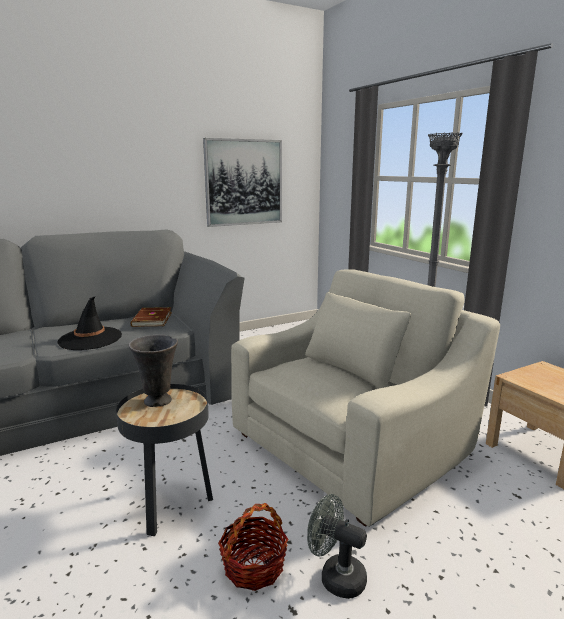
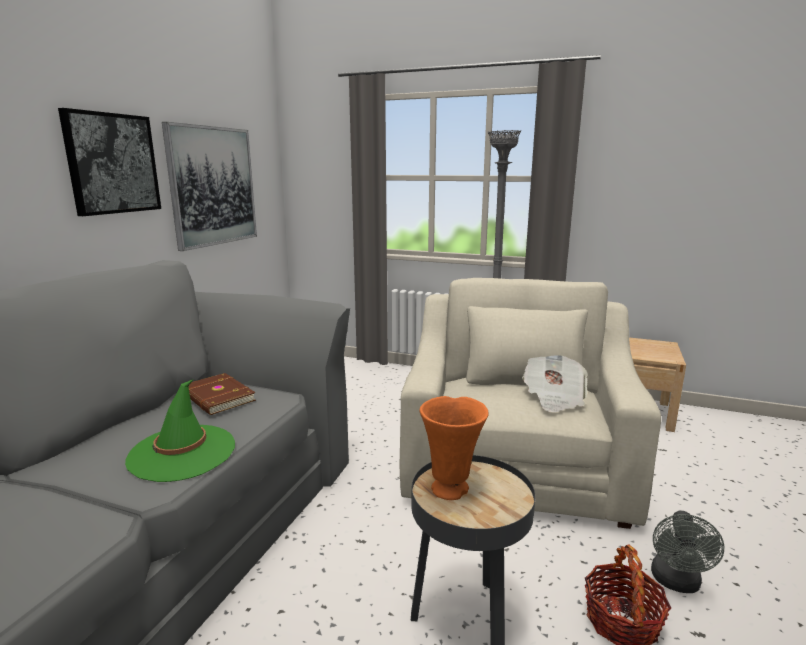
camera: 40 degrees left, 0 degrees up
black hat [57,297,122,350] -> green hat [125,379,235,482]
grey vase [129,335,178,407] -> orange vase [420,396,489,500]
grey fan [307,494,367,599] -> grey fan turned 60 degrees counterclockwise [651,511,724,593]
none -> picture [58,108,161,216]
none -> newspaper [522,355,588,412]

